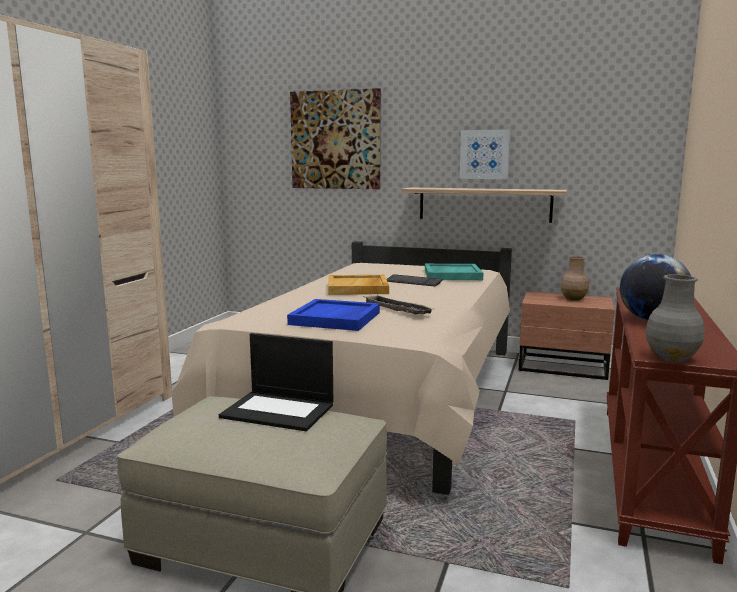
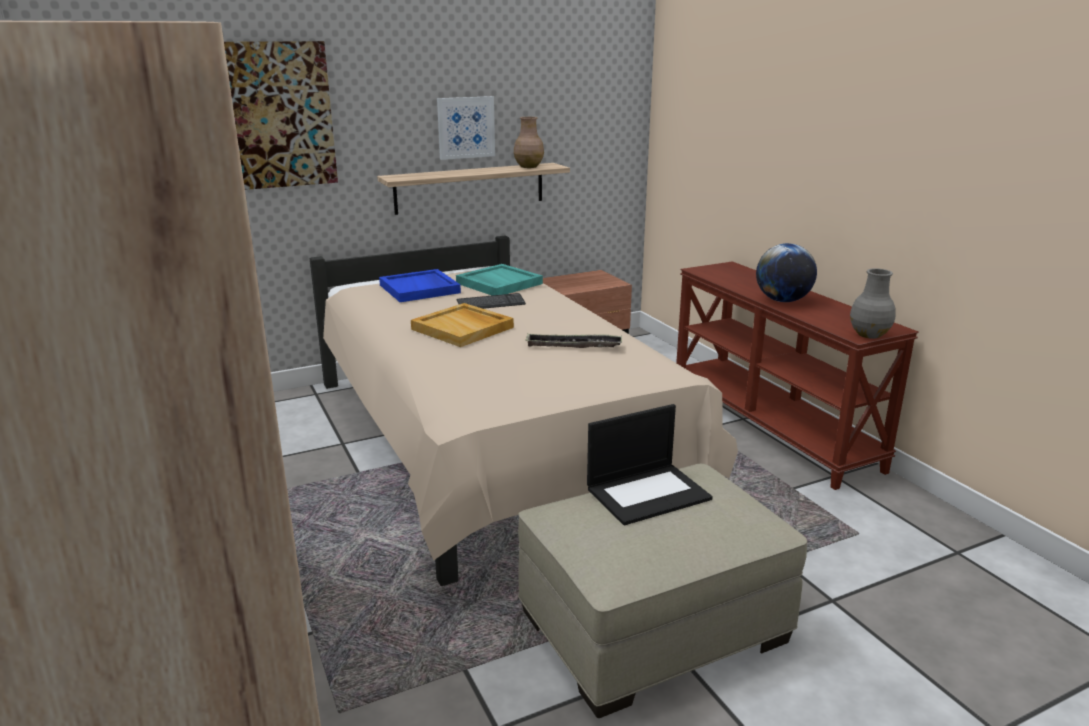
camera: 45 degrees left, 10 degrees up
blue tray [287,299,380,331] -> blue tray moved to [379,269,461,302]
brown vase [560,256,589,301] -> brown vase moved to [514,117,544,168]

